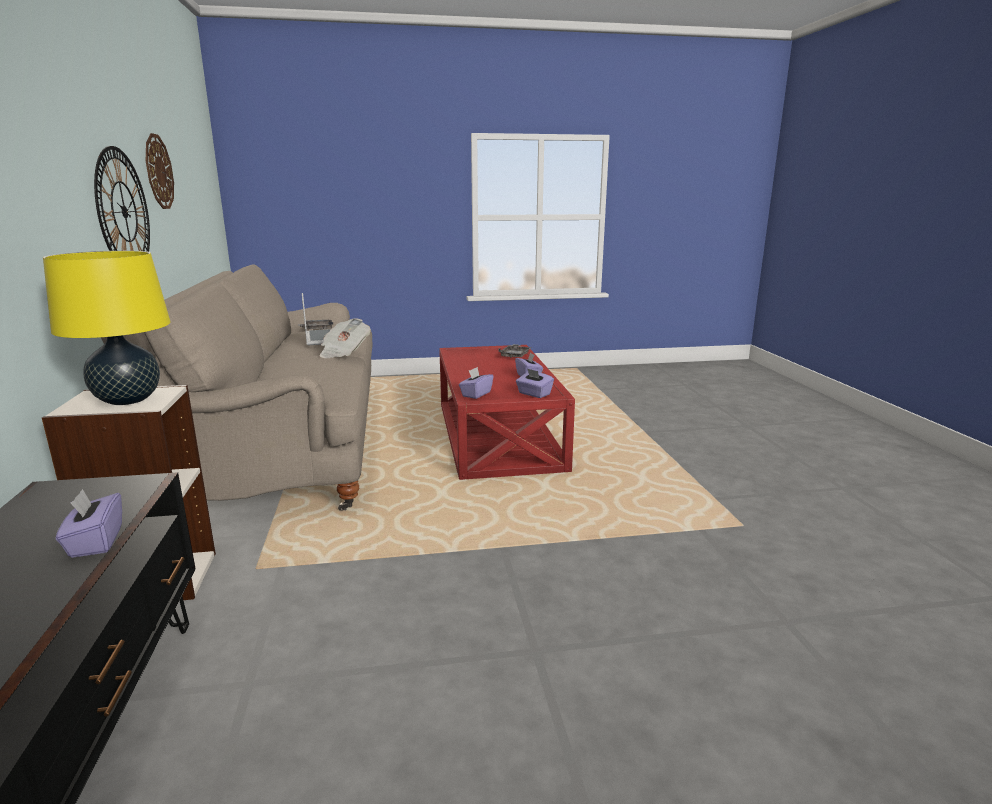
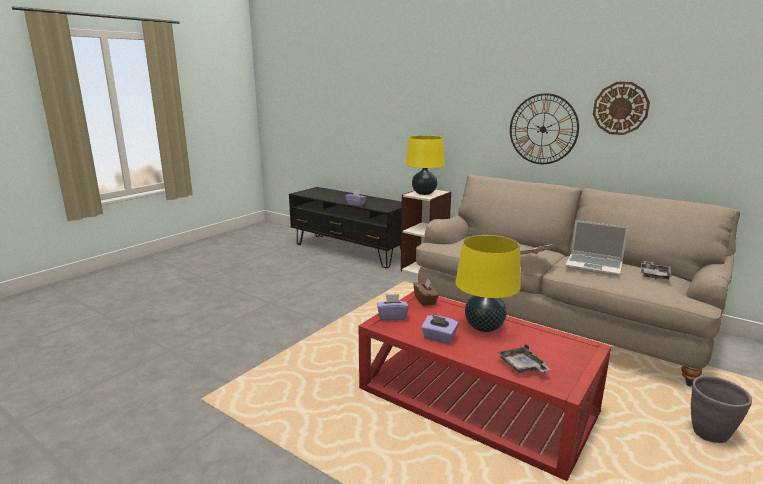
camera: 135 degrees right, 0 degrees up
purple tissue box [459,367,493,399] -> brown tissue box [414,278,439,306]
none -> yellow table lamp [456,235,521,332]
none -> grey planter [691,376,752,443]

